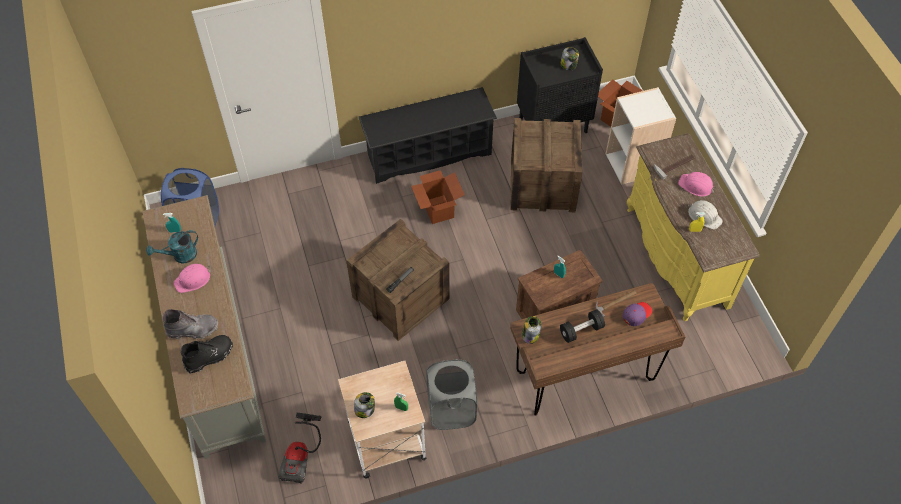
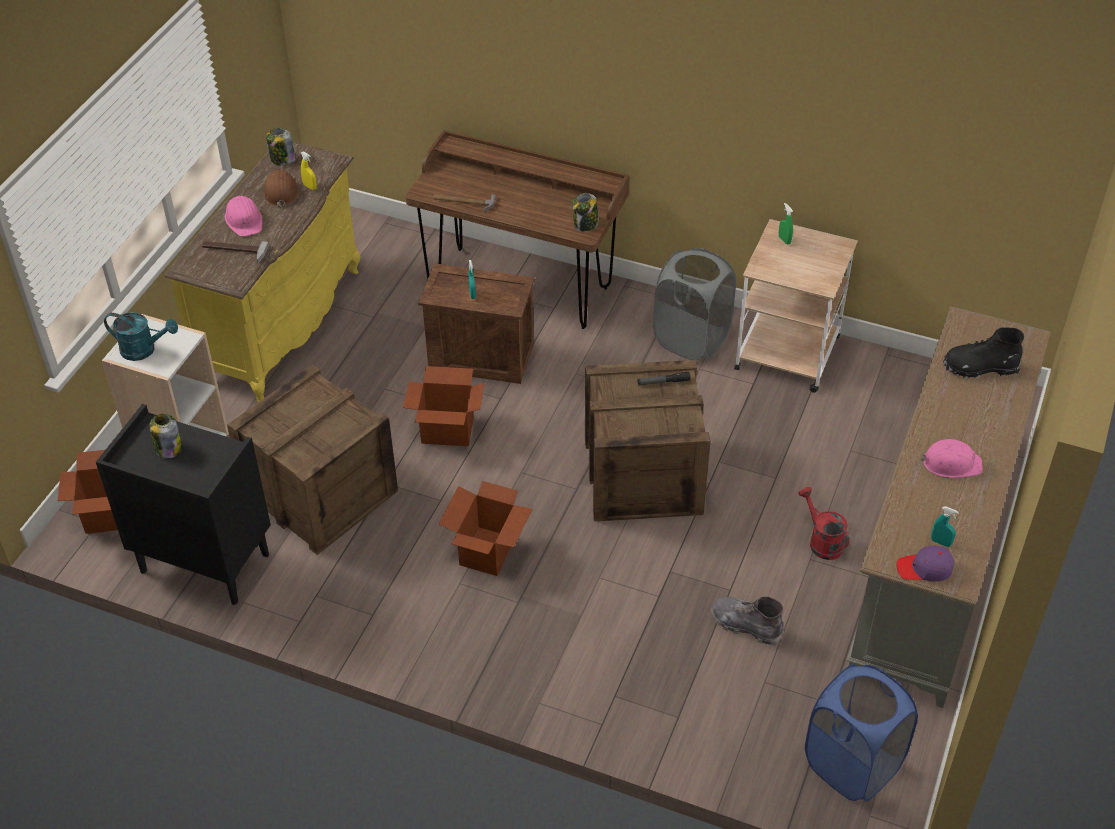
camera: 140 degrees left, 10 degrees down
turquoise watering can [146,230,198,264] -> turquoise watering can moved to [104,312,178,361]
grey boot [162,309,219,339] -> grey boot moved to [711,596,784,646]
vacuum cleaner [278,413,322,484] -> none
jar [354,392,375,418] -> jar moved to [266,128,296,165]
black shoe rack [359,87,497,184] -> none
black dumbbell [560,309,605,343] -> none
purple cap [623,302,652,326] -> purple cap moved to [896,546,954,582]
white hard hat [688,200,723,230] -> brown hard hat [263,169,299,208]
none -> cardboard box [403,366,485,446]
none -> red watering can [799,487,850,560]

